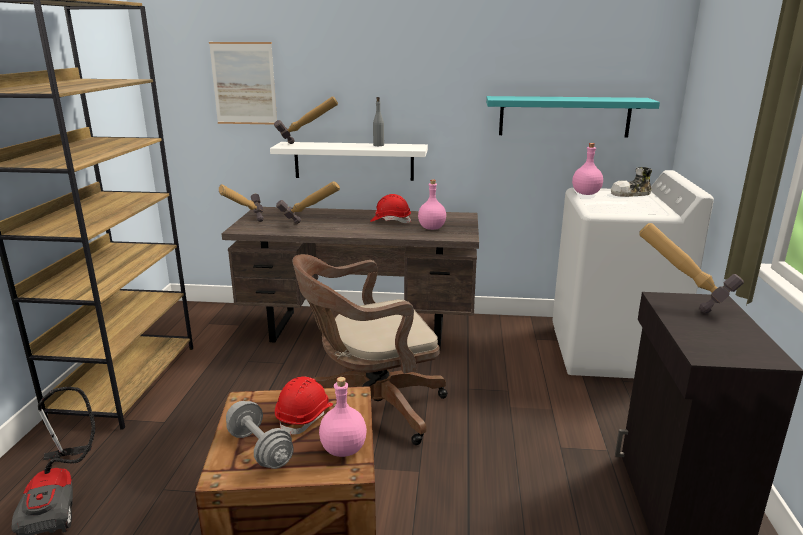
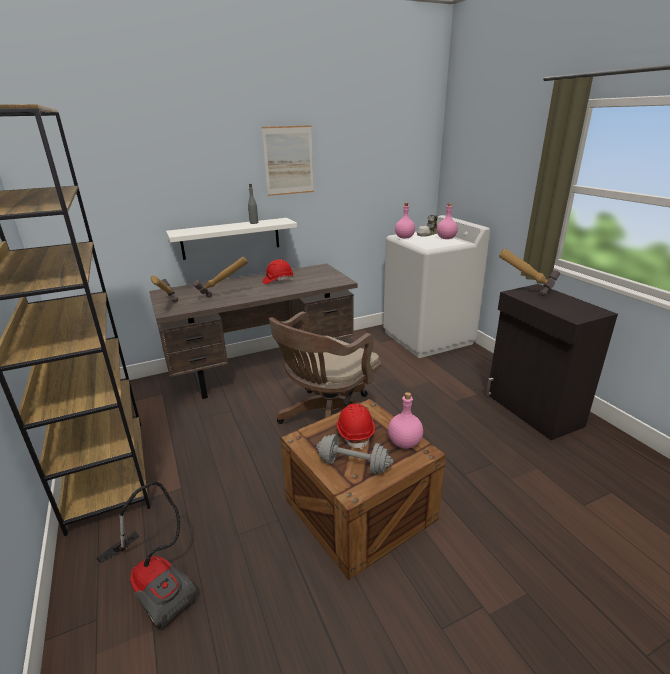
camera: 30 degrees left, 5 degrees up
picture [209,42,277,124] -> picture moved to [262,125,314,196]
hammer [274,96,338,144] -> none
pink bottle [418,179,446,230] -> pink bottle moved to [437,203,458,239]
turquoise shelf [486,96,660,137] -> none

